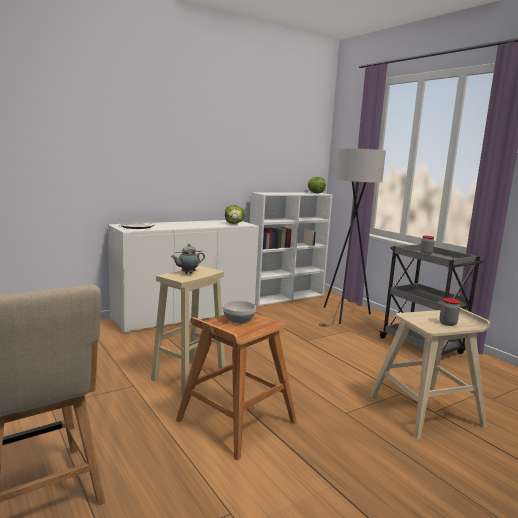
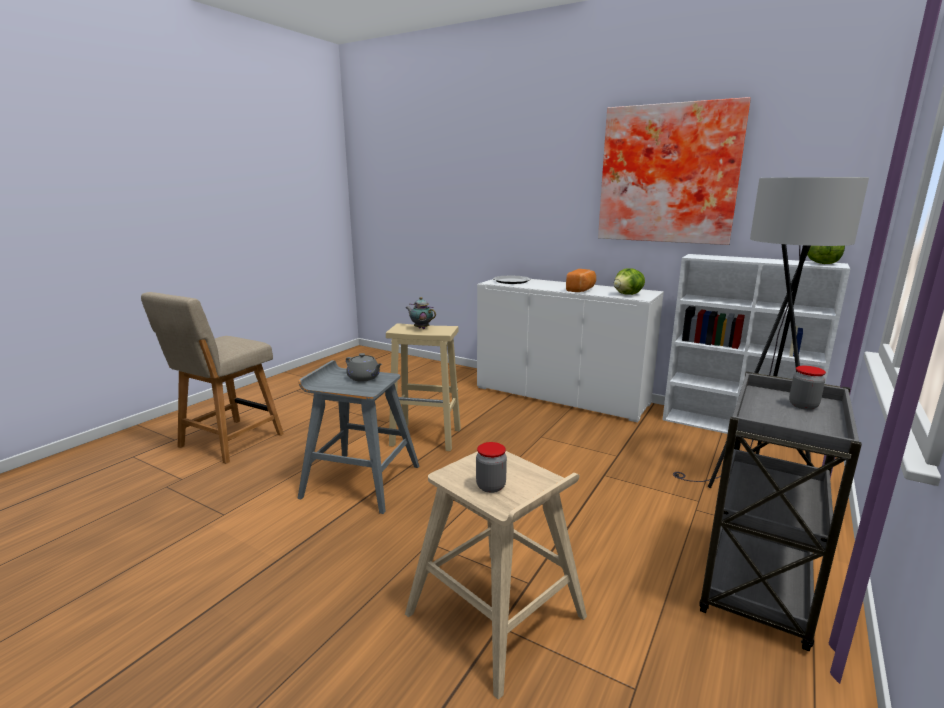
camera: 65 degrees right, 5 degrees up
brown stool [176,314,297,461] -> grey stool [297,360,419,514]
bowl [223,301,256,324] -> grey teapot [346,353,382,382]
none -> bread [566,269,596,292]
none -> picture [598,97,751,245]

